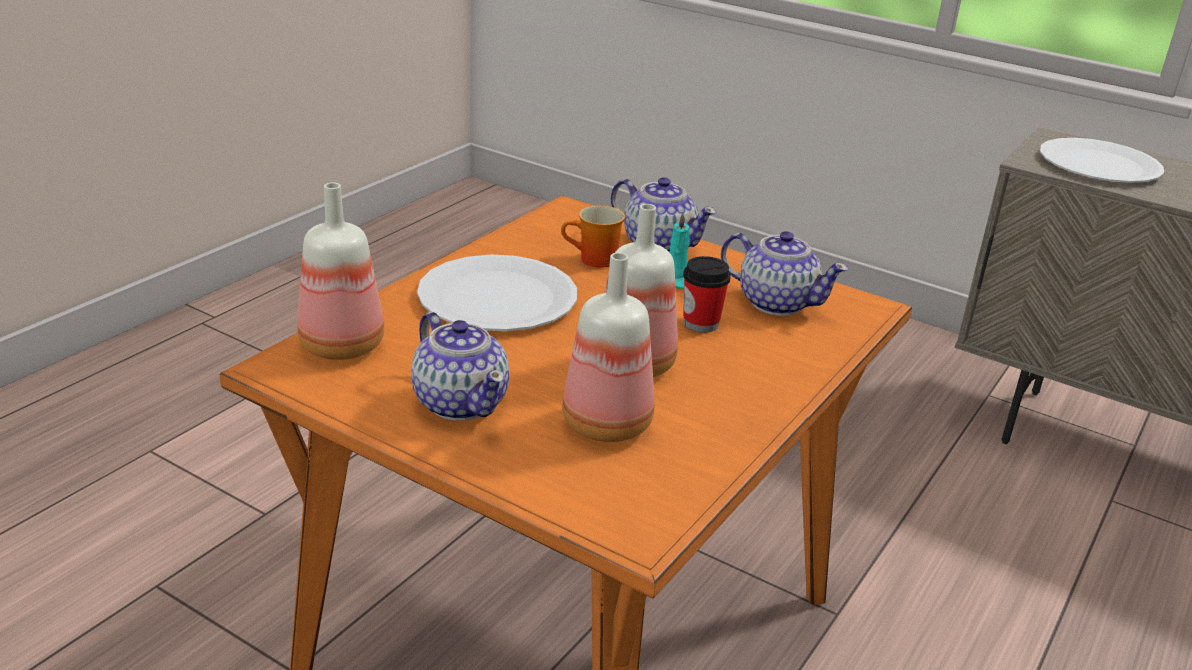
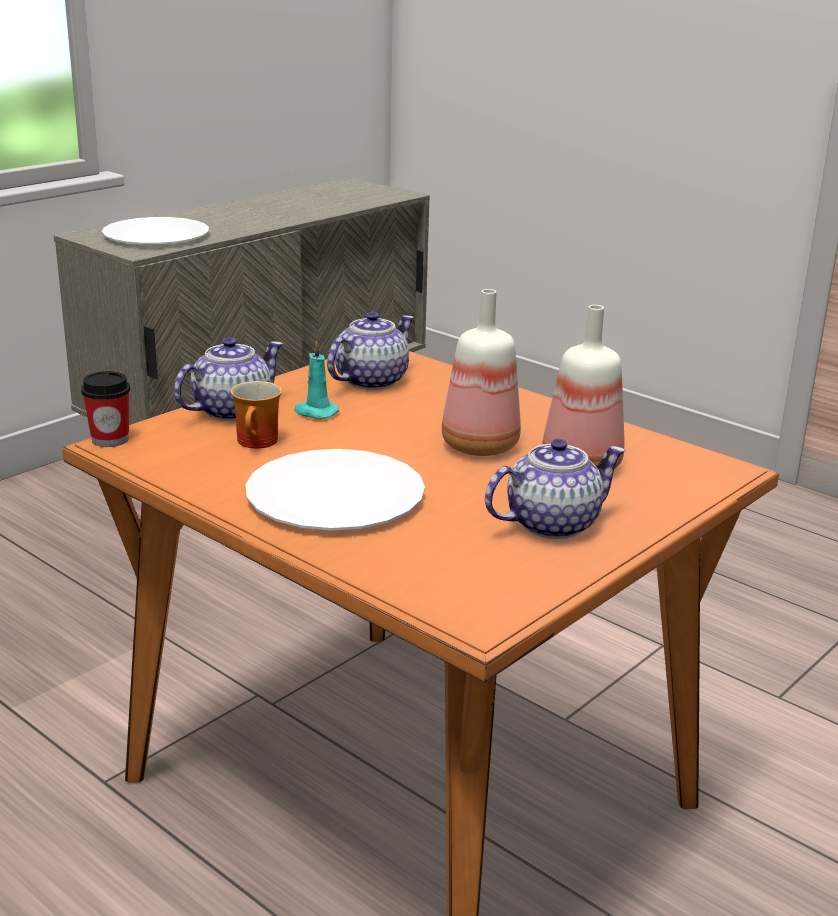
camera: 80 degrees left, 5 degrees down
bottle [297,182,384,360] -> none
cup [683,256,731,333] -> cup moved to [81,371,130,447]

